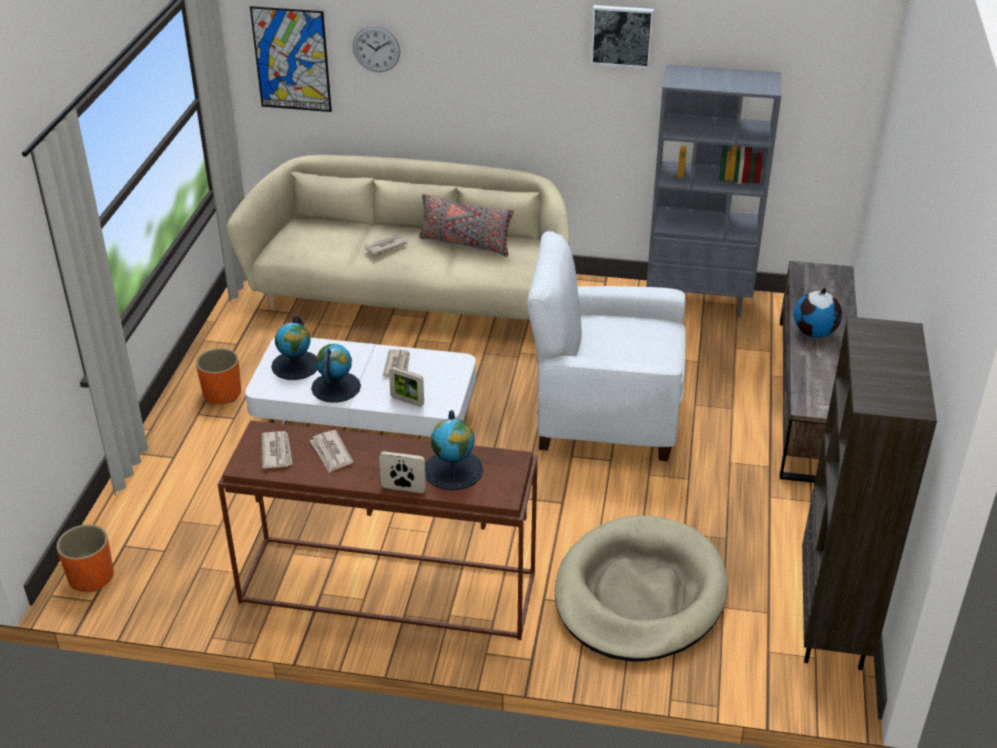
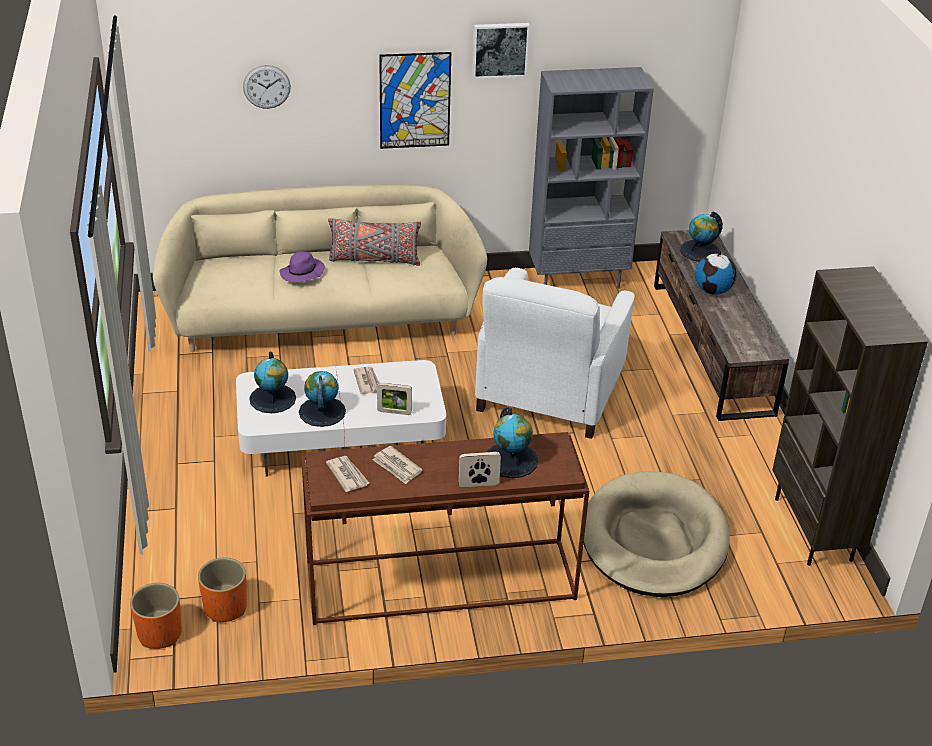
camera: 20 degrees left, 0 degrees up
orange planter [196,348,241,404] -> orange planter moved to [198,558,247,622]
picture [250,6,332,112] -> picture moved to [379,52,451,149]
newspaper [365,235,408,255] -> purple hat [280,251,325,283]
white armchair [527,231,686,461] -> white armchair turned 60 degrees counterclockwise [475,268,635,439]
none -> globe [680,211,723,262]

